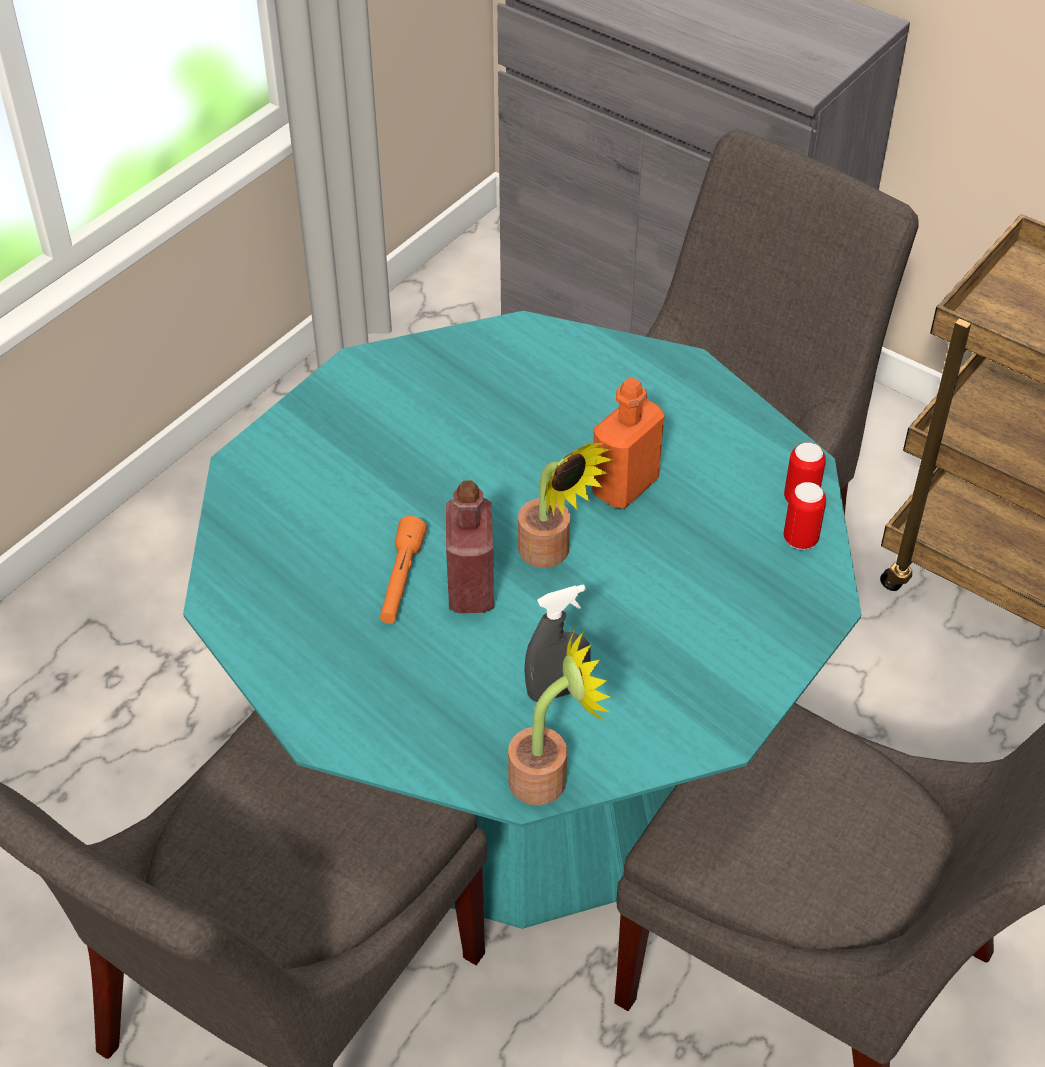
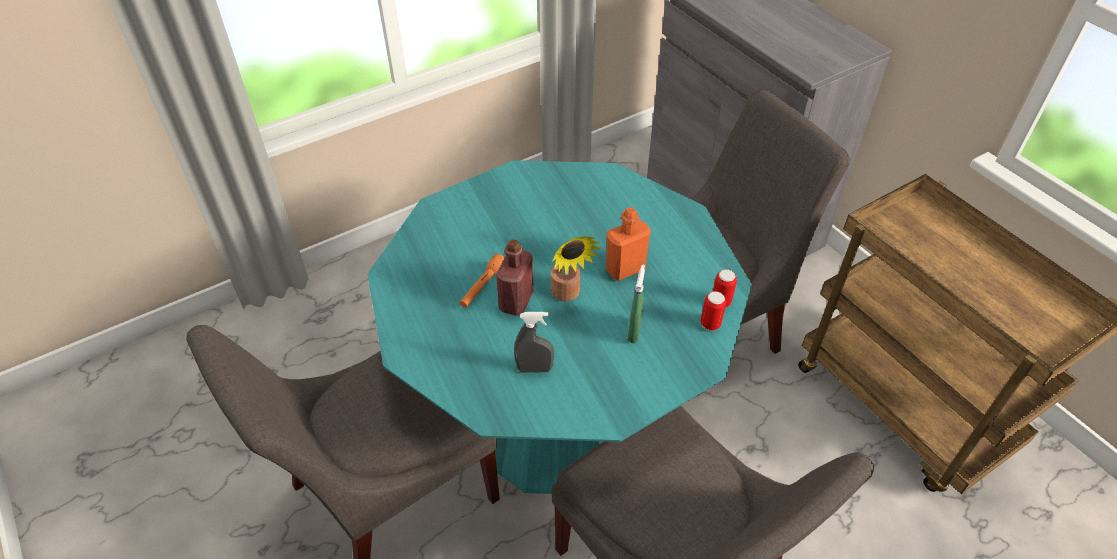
camera: 20 degrees right, 0 degrees up
potted plant [508,629,611,805] -> none
none -> green spray bottle [628,265,645,343]

